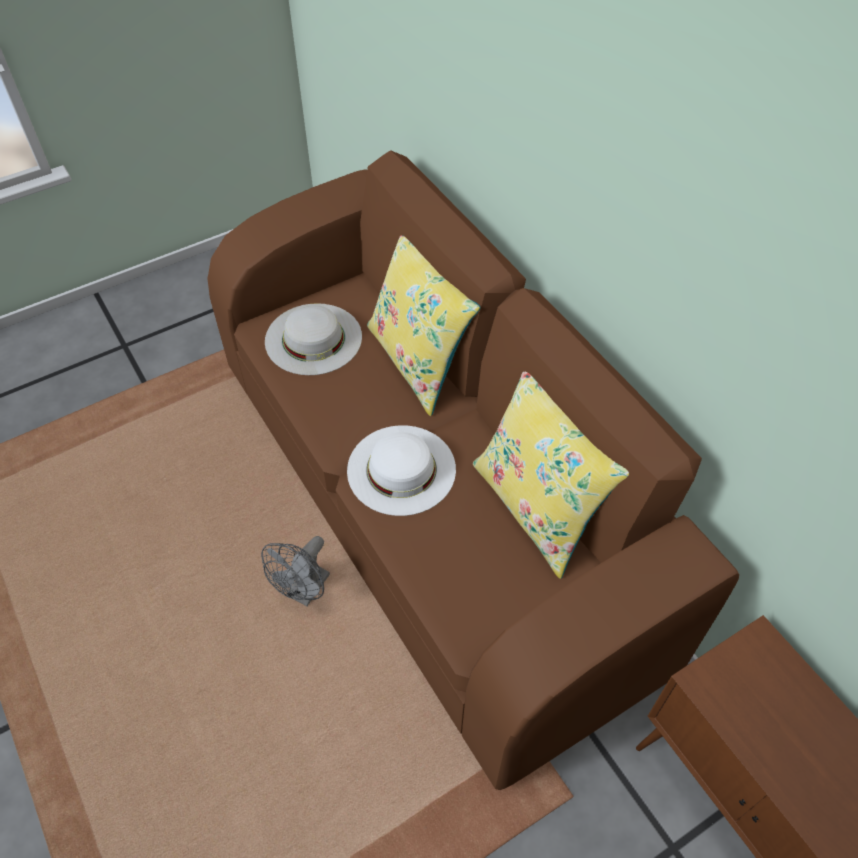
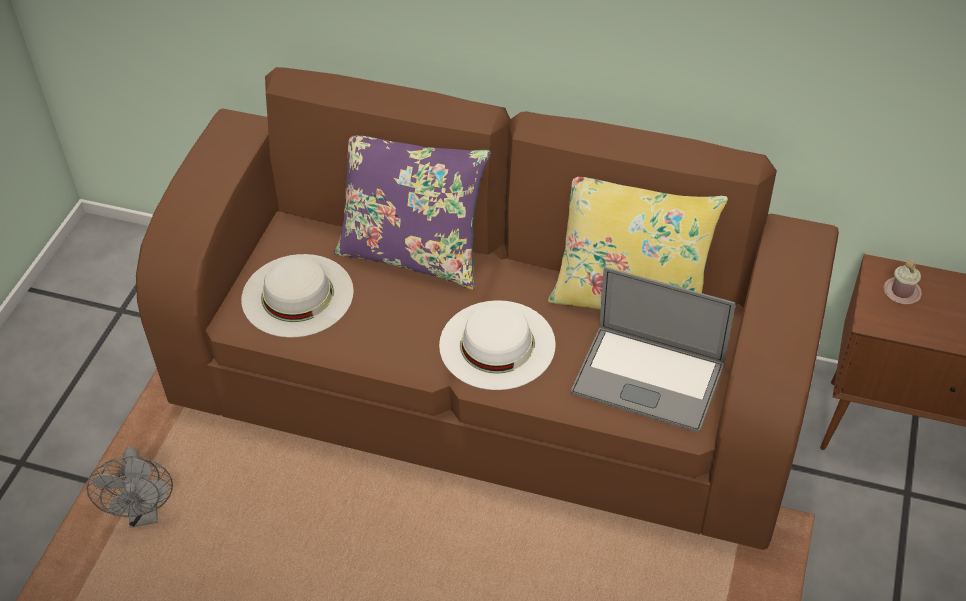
camera: 40 degrees left, 5 degrees down
grey fan [261,536,330,606] -> grey fan moved to [87,446,173,528]
yellow pillow [367,235,480,416] -> purple pillow [334,135,491,290]
none -> laptop [571,267,735,433]
none -> pink mug [883,260,922,304]

